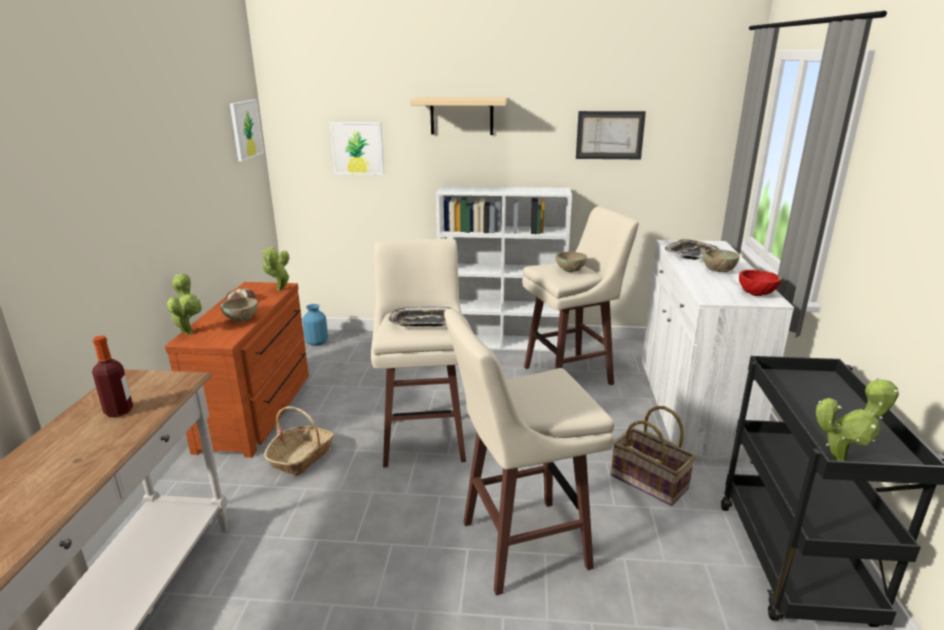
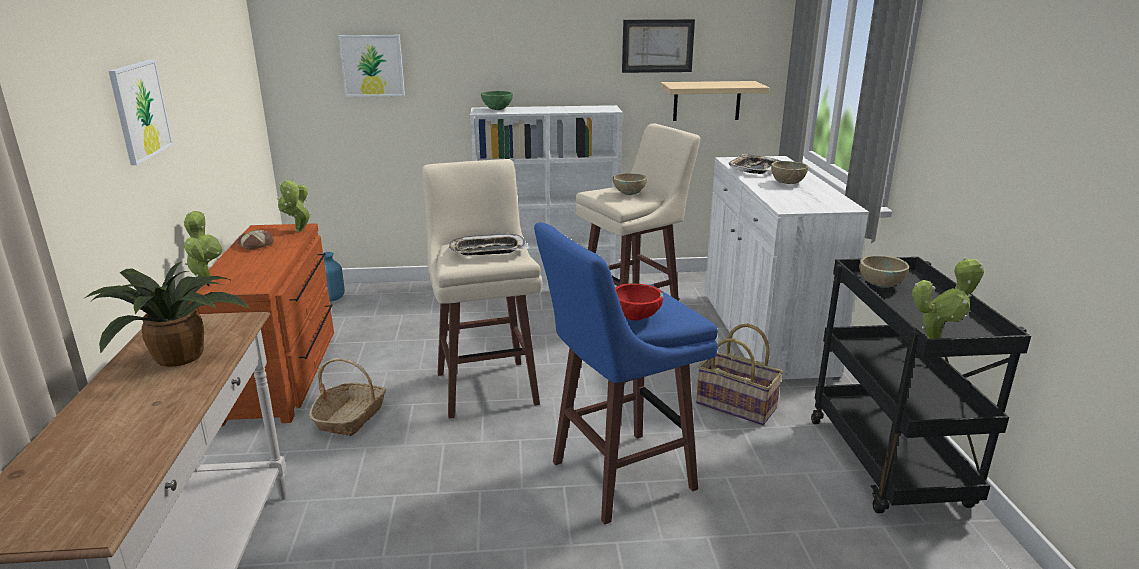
camera: 10 degrees left, 0 degrees up
bottle [92,336,133,417] -> potted plant [85,261,250,367]
beige bowl [220,298,258,322] -> beige bowl moved to [859,255,909,288]
picture [230,100,264,162] -> picture moved to [109,60,173,165]
beige shelf [410,97,507,135] -> beige shelf moved to [661,81,769,121]
beige stool [444,309,614,595] -> blue stool [534,222,718,524]
red bowl [739,270,781,296] -> red bowl moved to [615,283,663,321]
none -> green bowl [481,91,513,110]

